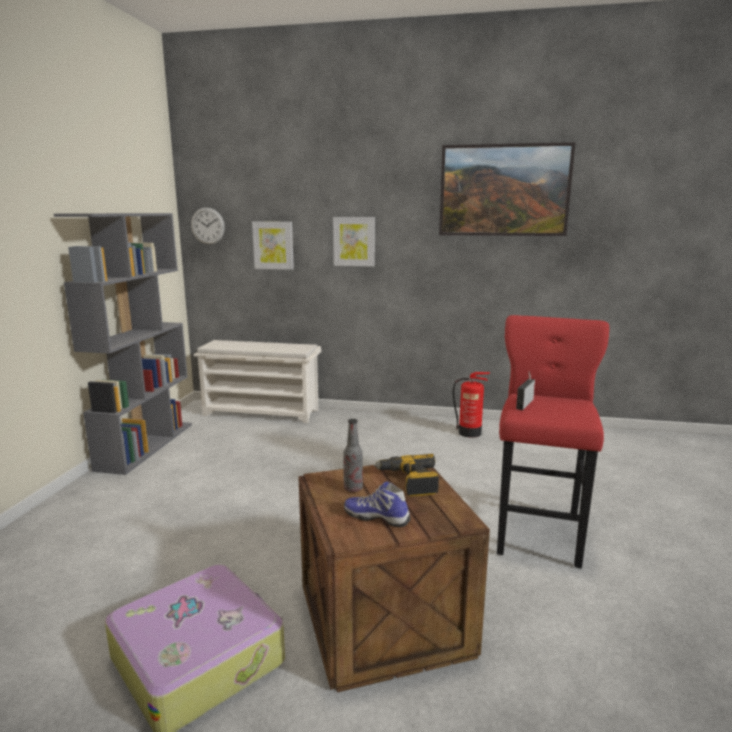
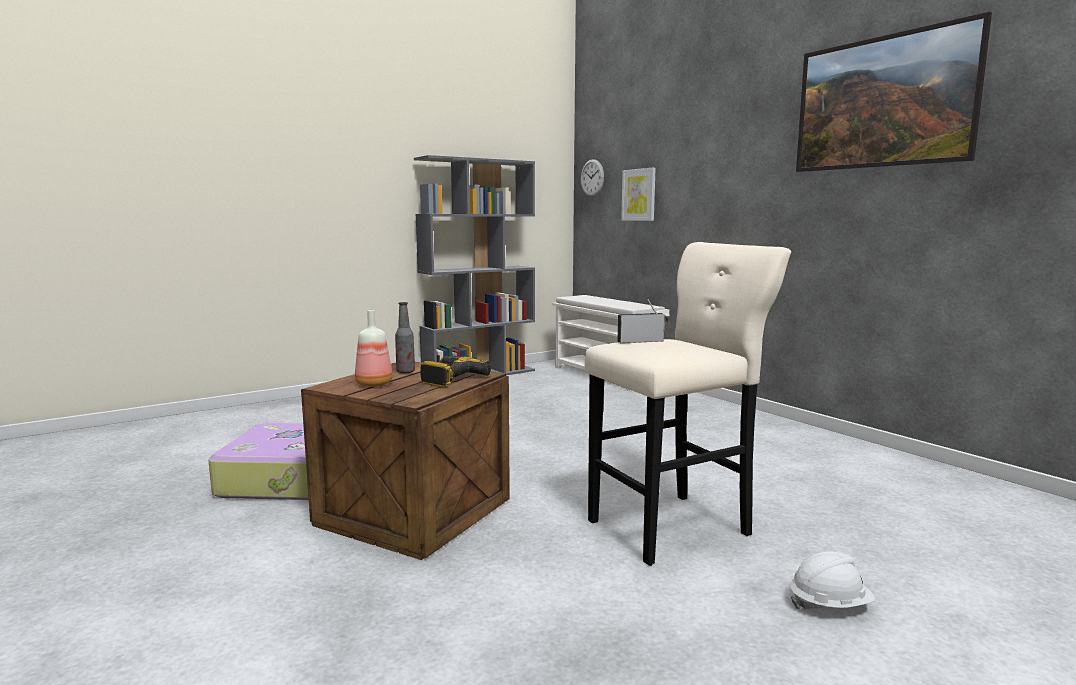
camera: 45 degrees right, 5 degrees down
picture [333,217,375,267] -> none
shoe [344,481,411,527] -> bottle [355,310,392,387]
fire extinguisher [453,372,490,438] -> none
red stool [497,315,609,569] -> beige stool [584,242,791,566]
none -> white hard hat [790,552,876,610]

